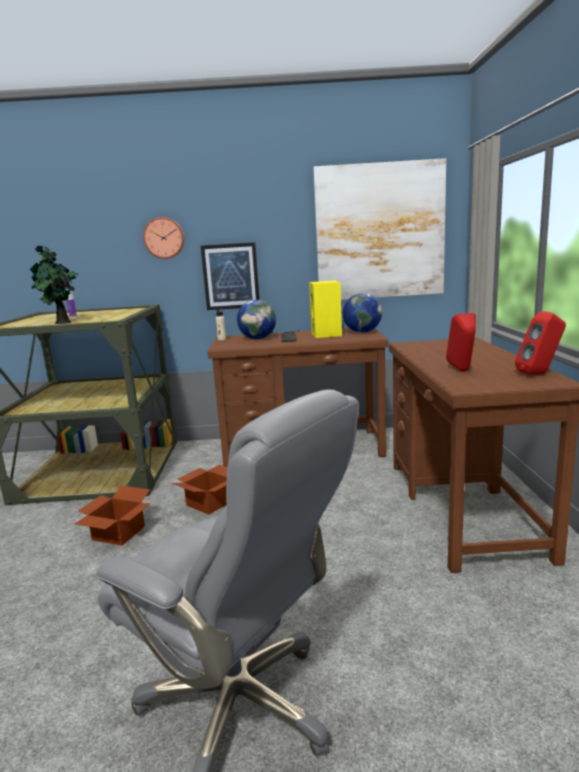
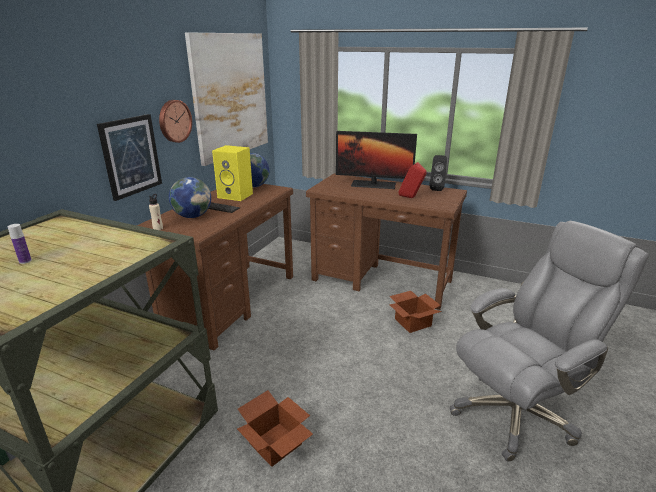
camera: 65 degrees left, 10 degrees up
potted plant [30,246,79,324] -> none
wall clock [143,217,184,259] -> wall clock moved to [159,100,192,143]
cardboard box [171,465,228,515] -> cardboard box moved to [389,291,442,333]
red speaker [515,311,566,375] -> black speaker [429,155,447,191]
none -> monitor [336,131,417,189]

